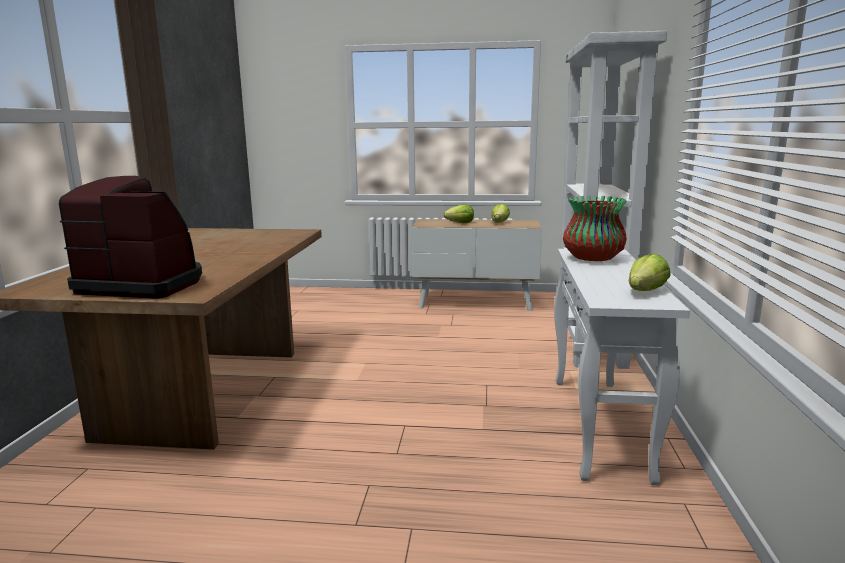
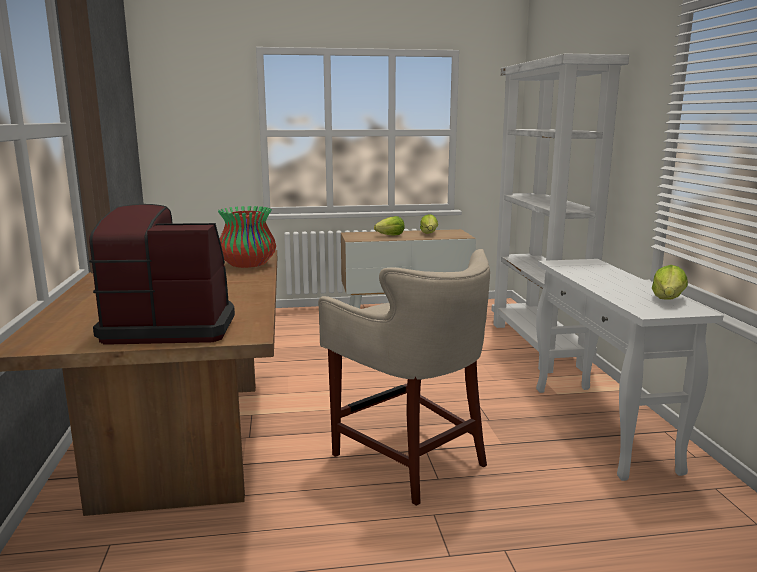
camera: 15 degrees left, 0 degrees up
vase [563,196,627,261] -> vase moved to [218,206,276,268]
none -> beige stool [318,249,490,506]

